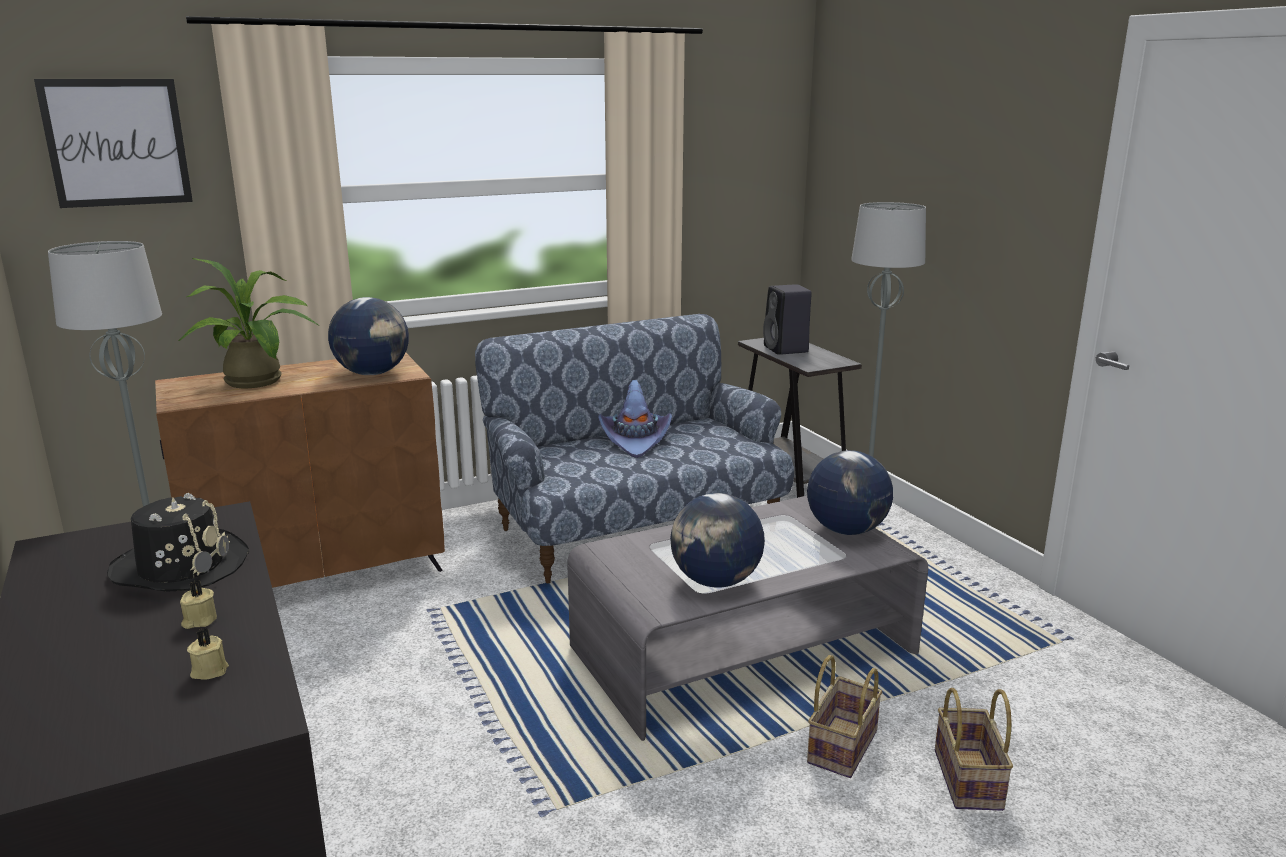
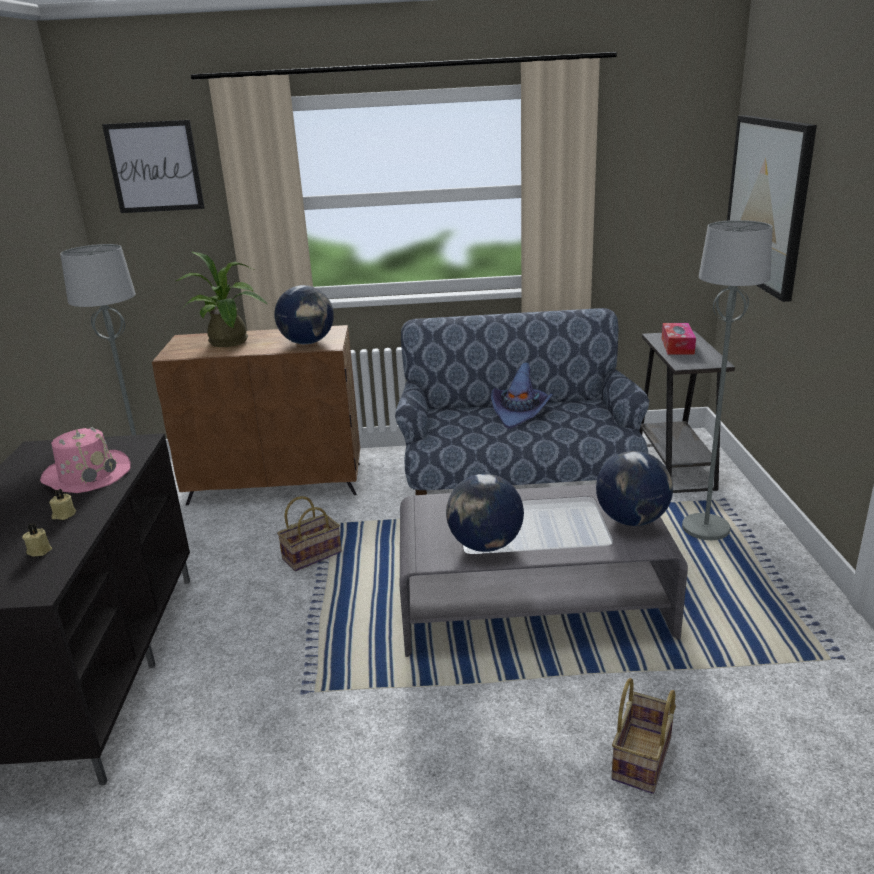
camera: 25 degrees right, 5 degrees up
black hat [107,493,249,592] -> pink hat [40,427,131,493]
black speaker [763,284,812,355] -> tissue box [662,323,696,354]
basket [807,655,882,778] -> basket moved to [277,496,342,571]
none -> picture [727,115,817,302]

